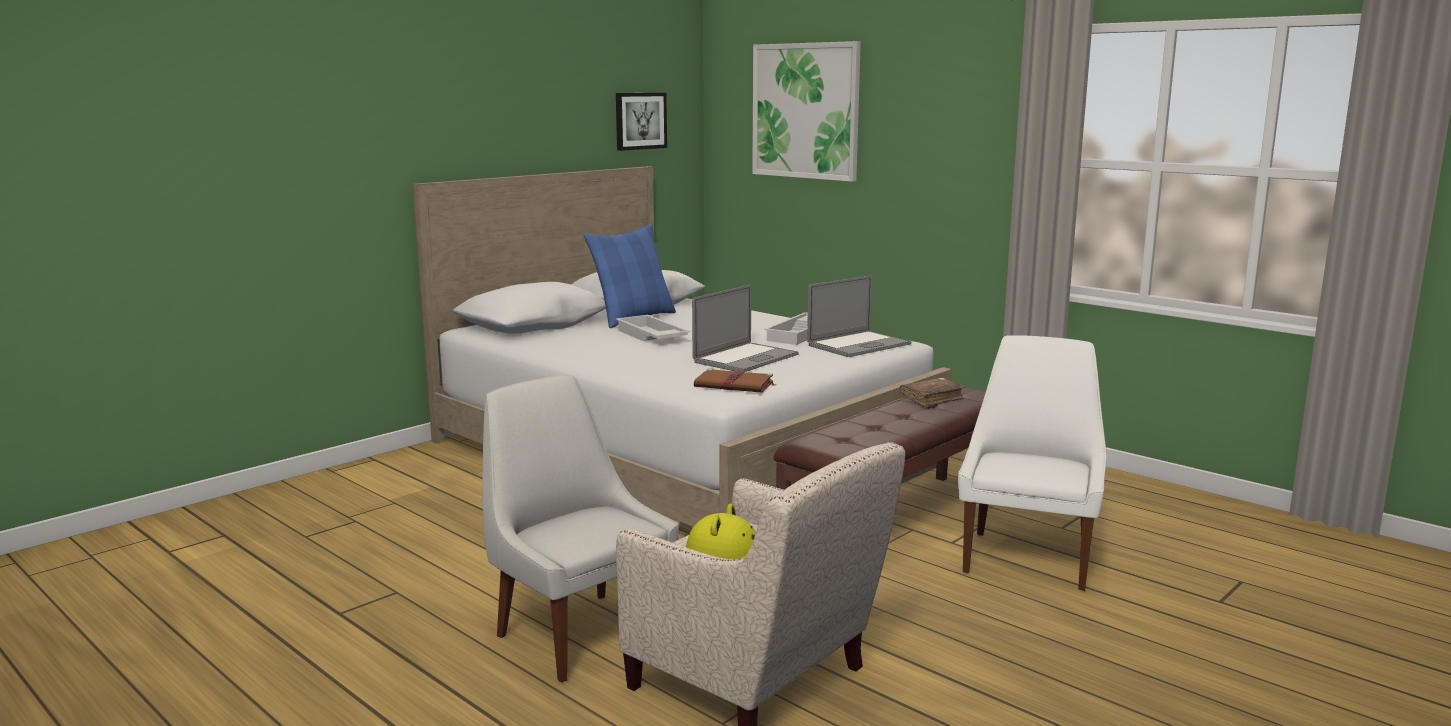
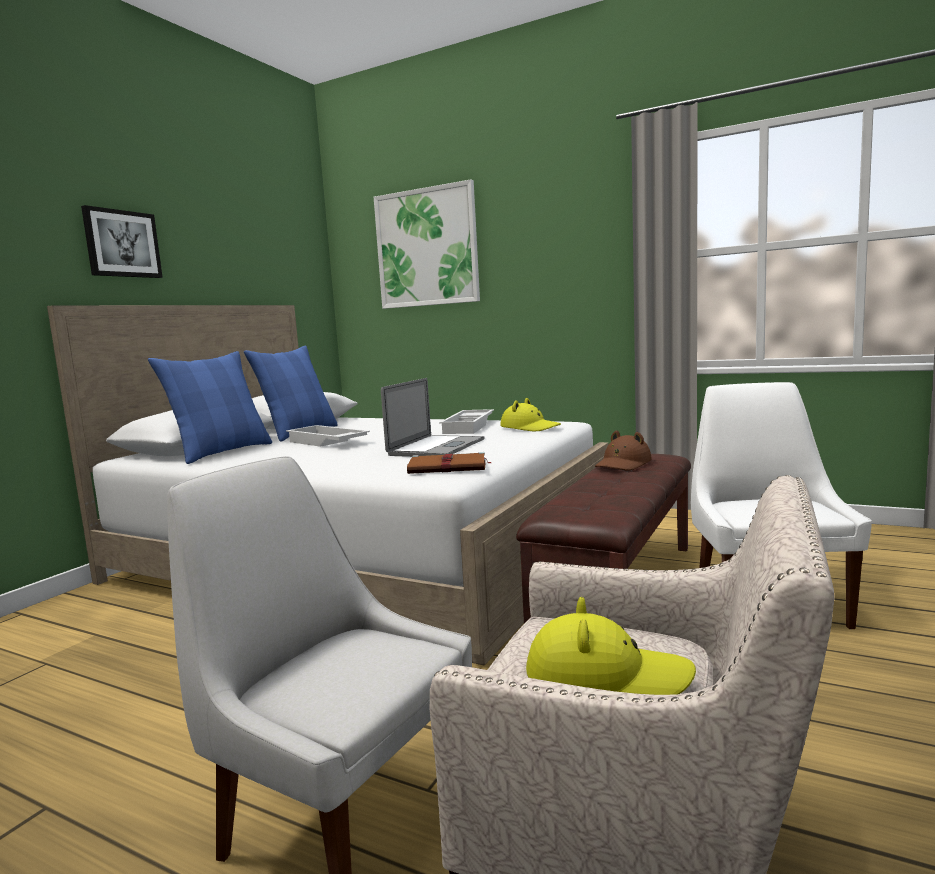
camera: 15 degrees left, 5 degrees down
picture [616,93,667,151] -> picture moved to [81,205,163,278]
laptop [807,275,911,357] -> yellow hat [500,398,561,431]
brown book [900,377,965,408] -> brown hat [595,430,652,471]
none -> blue pillow [148,351,272,464]

